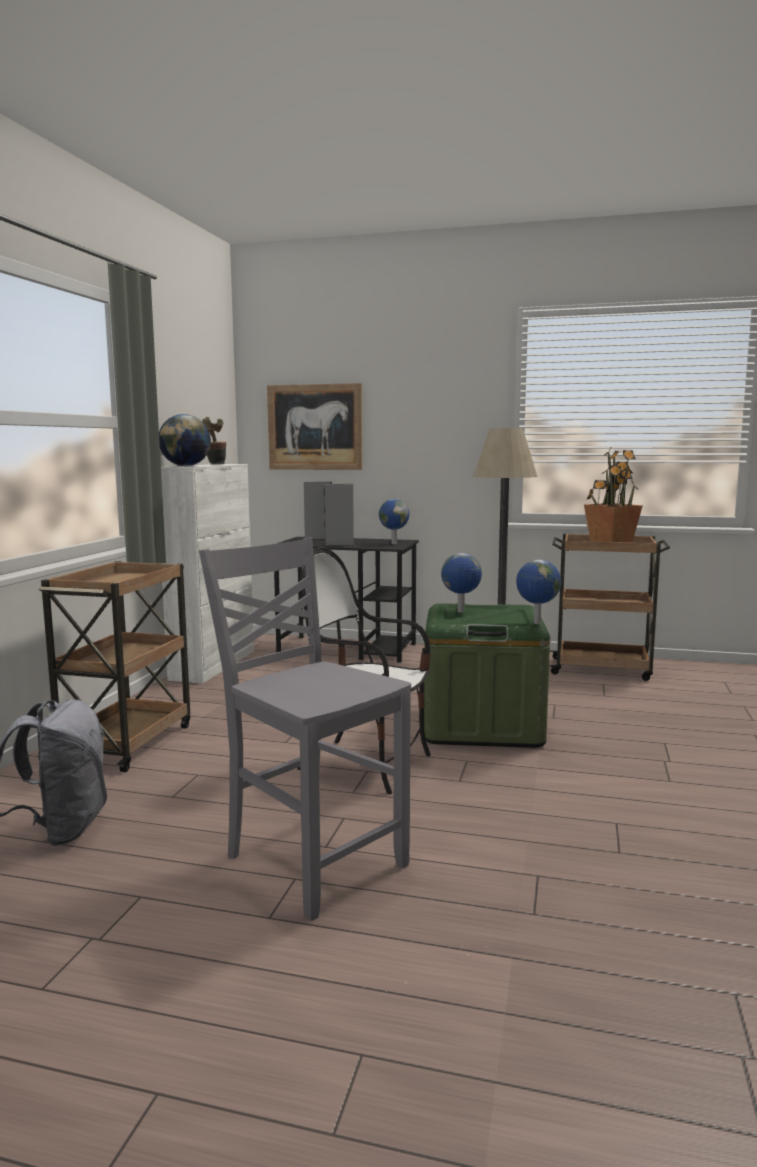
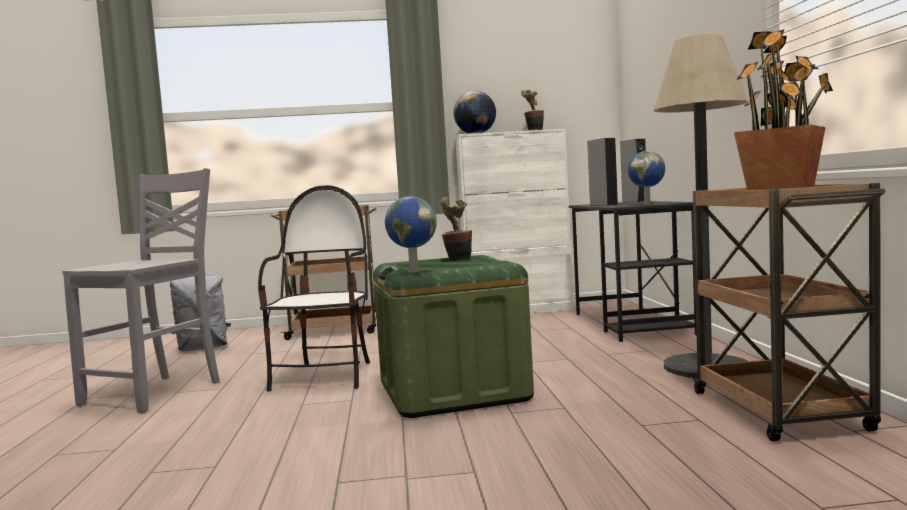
camera: 70 degrees right, 5 degrees down
picture [267,383,362,470] -> none
globe [441,553,482,613] -> potted plant [440,197,472,261]

